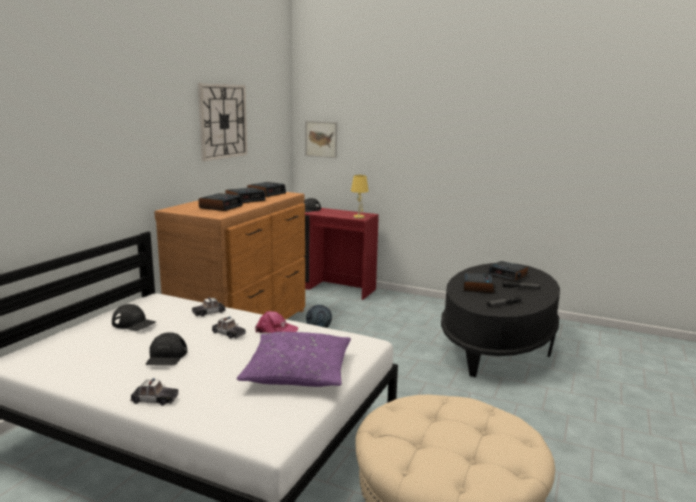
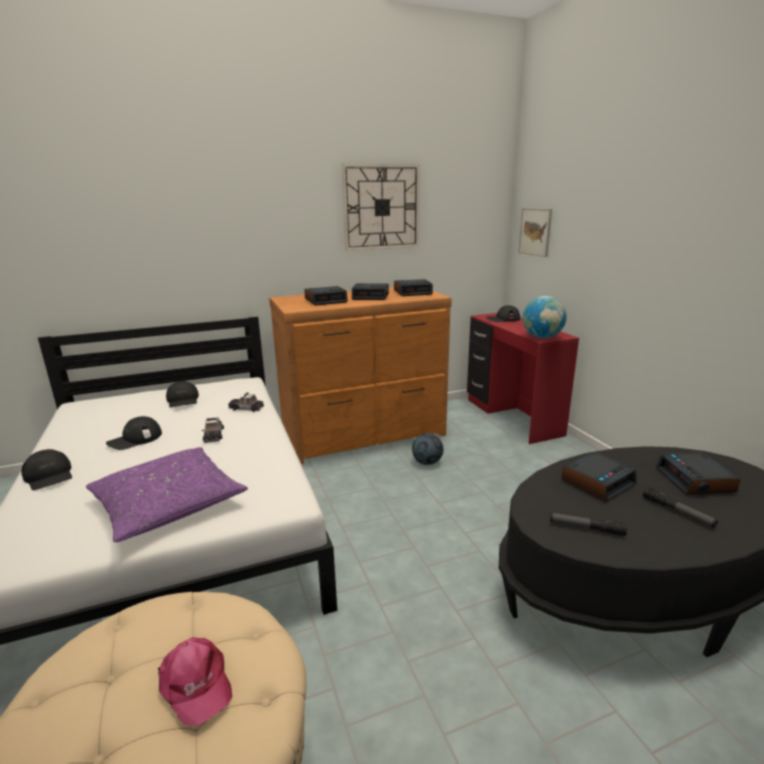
camera: 45 degrees right, 5 degrees up
toy car [131,378,179,406] -> black cap [21,449,72,490]
pink cap [255,311,298,333] -> pink cap moved to [158,637,232,726]
yellow table lamp [351,175,369,219] -> globe [523,296,567,338]

